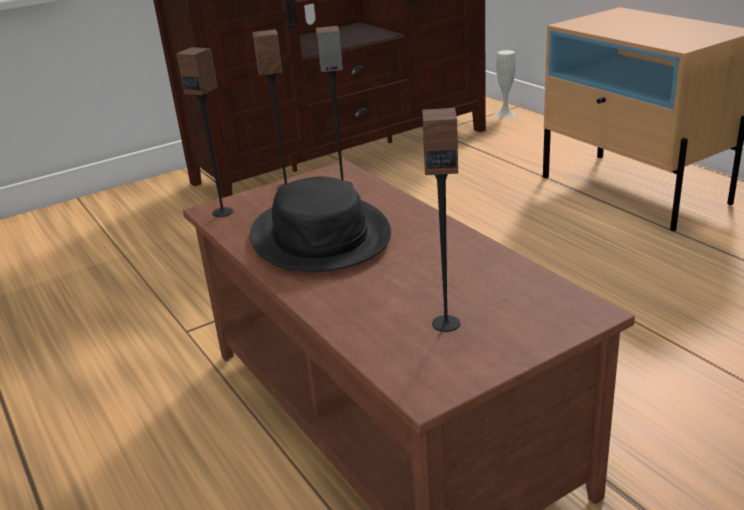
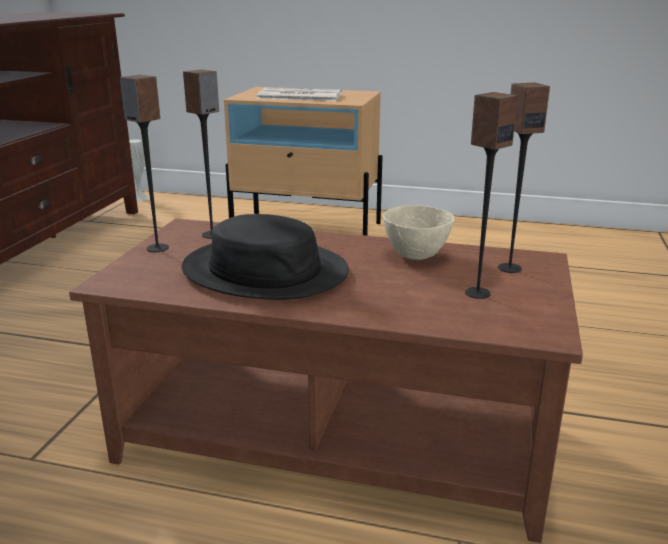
camera: 45 degrees left, 5 degrees down
speaker [176,47,233,217] -> speaker moved to [498,83,550,273]
none -> newspaper [256,88,342,101]
none -> beige bowl [383,205,455,260]

